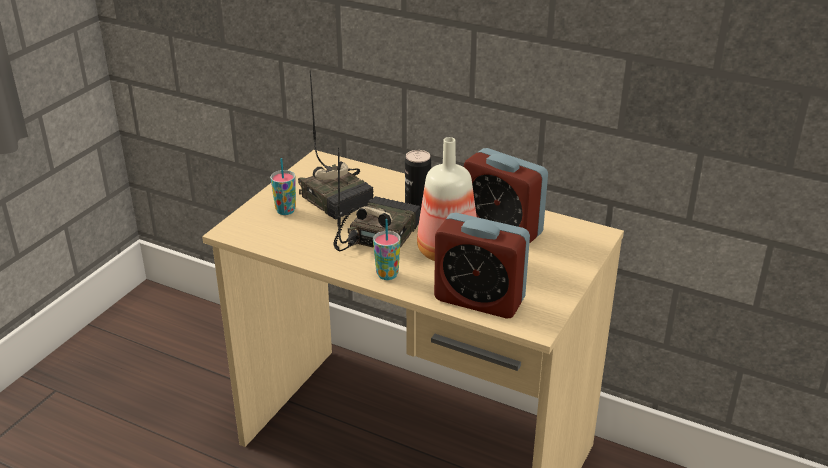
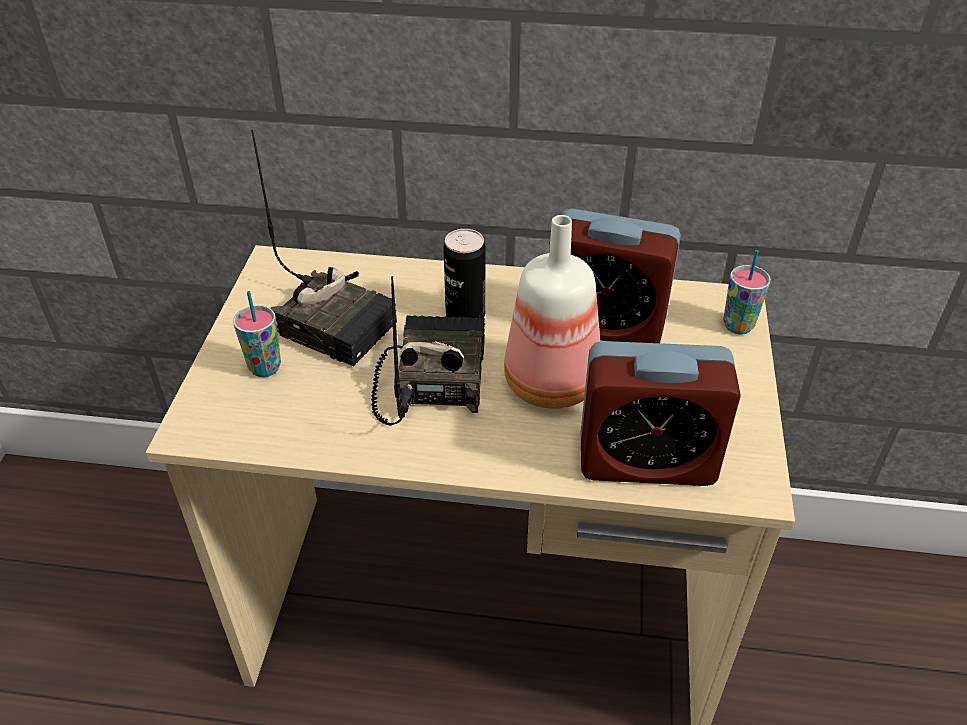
camera: 20 degrees left, 10 degrees up
cup [373,219,401,280] -> cup moved to [723,250,771,334]

